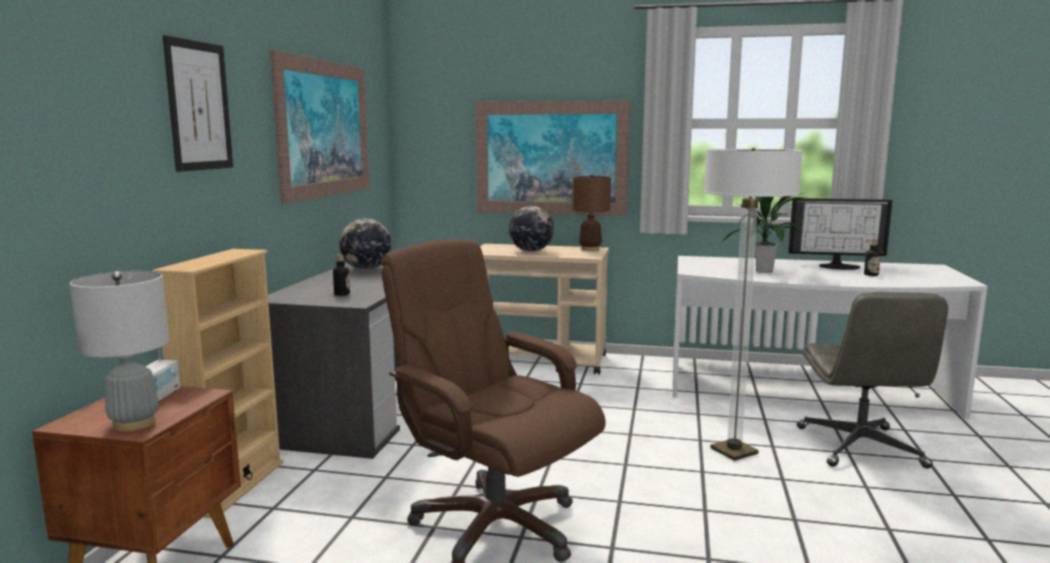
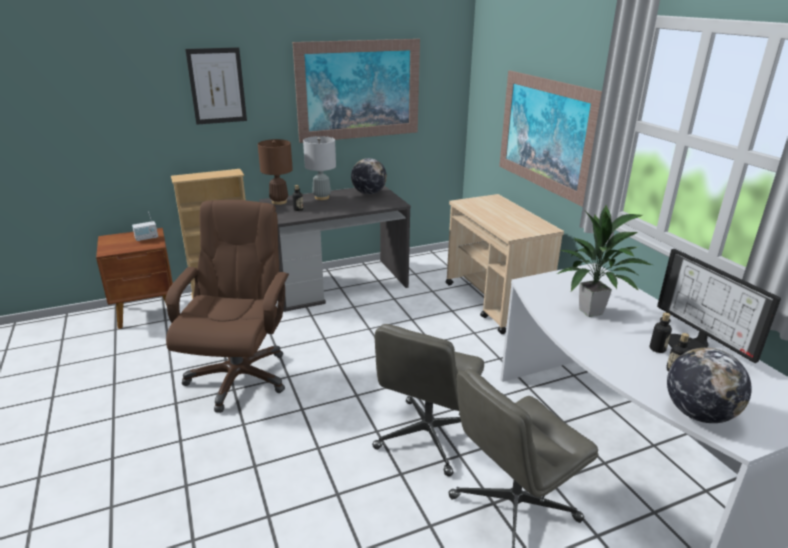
camera: 55 degrees right, 15 degrees up
grey table lamp [69,271,169,432] -> grey table lamp moved to [303,136,336,200]
globe [509,206,554,252] -> globe moved to [667,348,752,423]
brown table lamp [572,174,611,251] -> brown table lamp moved to [258,139,293,205]
floor lamp [704,148,803,461] -> grey office chair [372,324,484,476]
none -> bottle [650,312,672,353]

